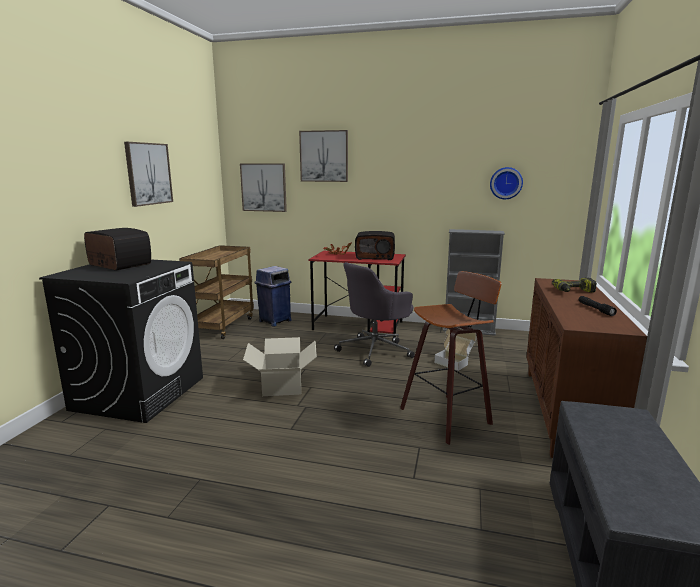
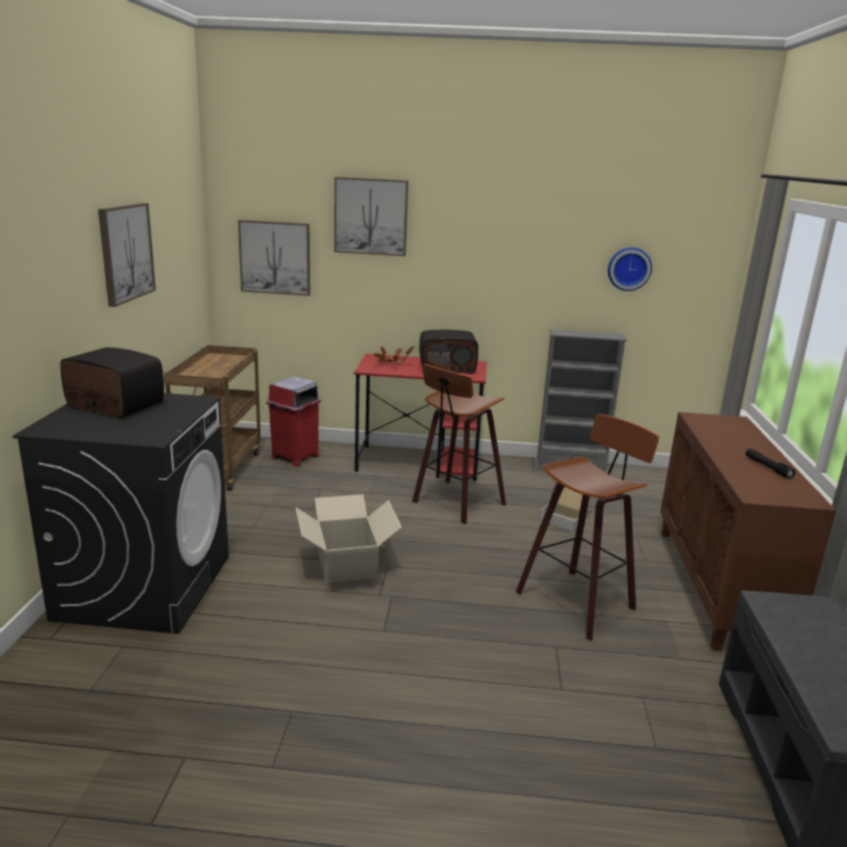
camera: 10 degrees left, 5 degrees up
blue trash can [255,266,292,327] -> red trash can [266,376,321,467]
grey office chair [334,262,415,367] -> stool [412,364,506,524]
power drill [552,278,597,293] -> none

